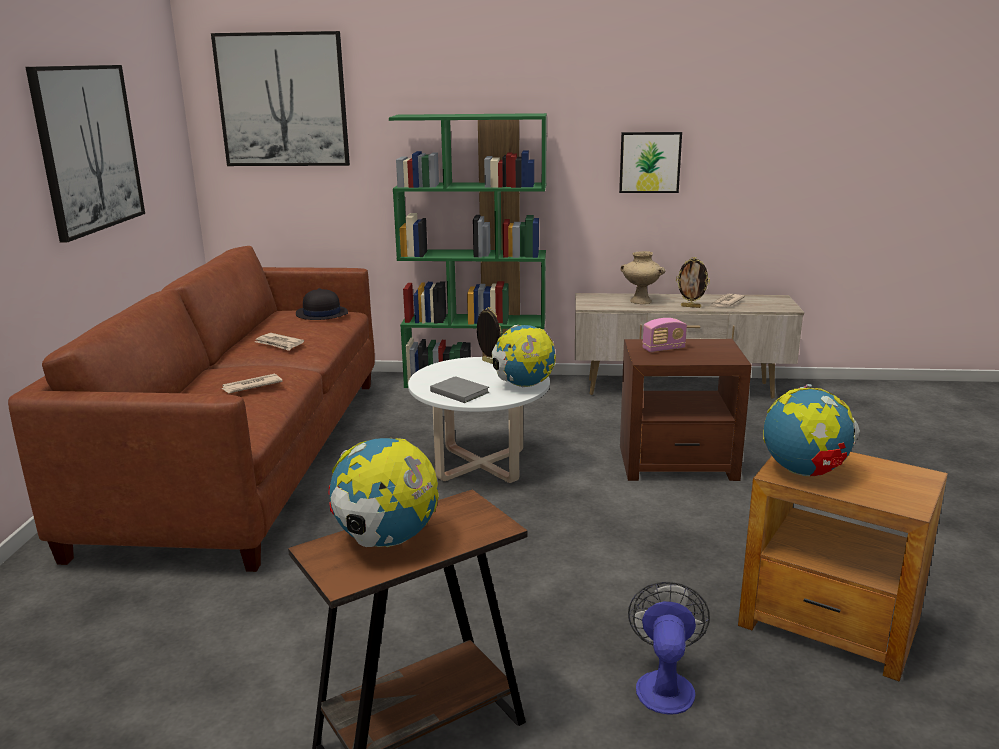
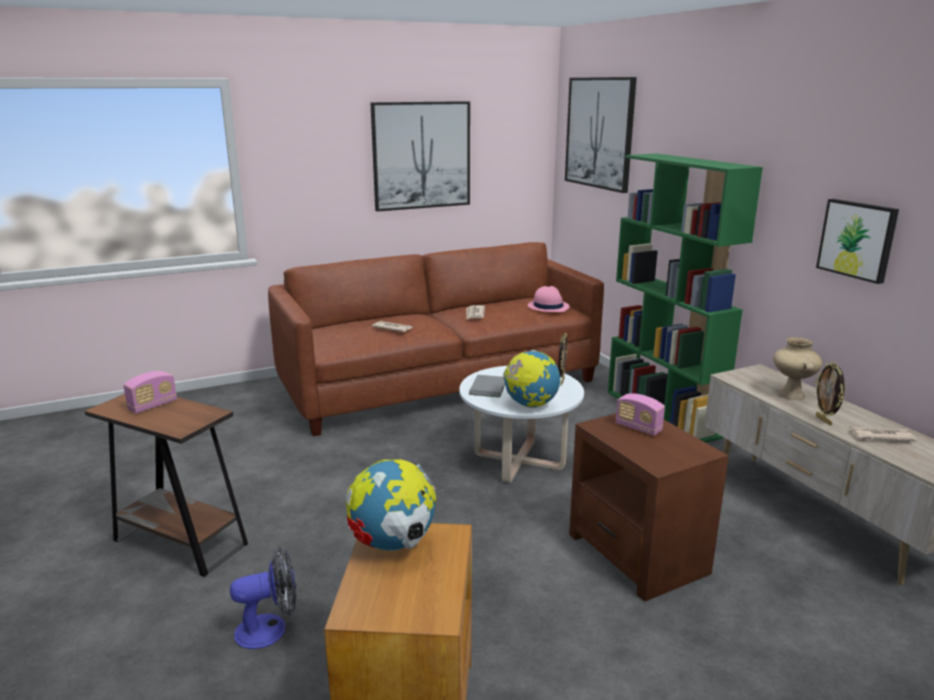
camera: 60 degrees right, 0 degrees up
black hat [296,288,348,320] -> pink hat [528,286,570,312]
globe [328,438,439,547] -> radio [123,371,177,413]

